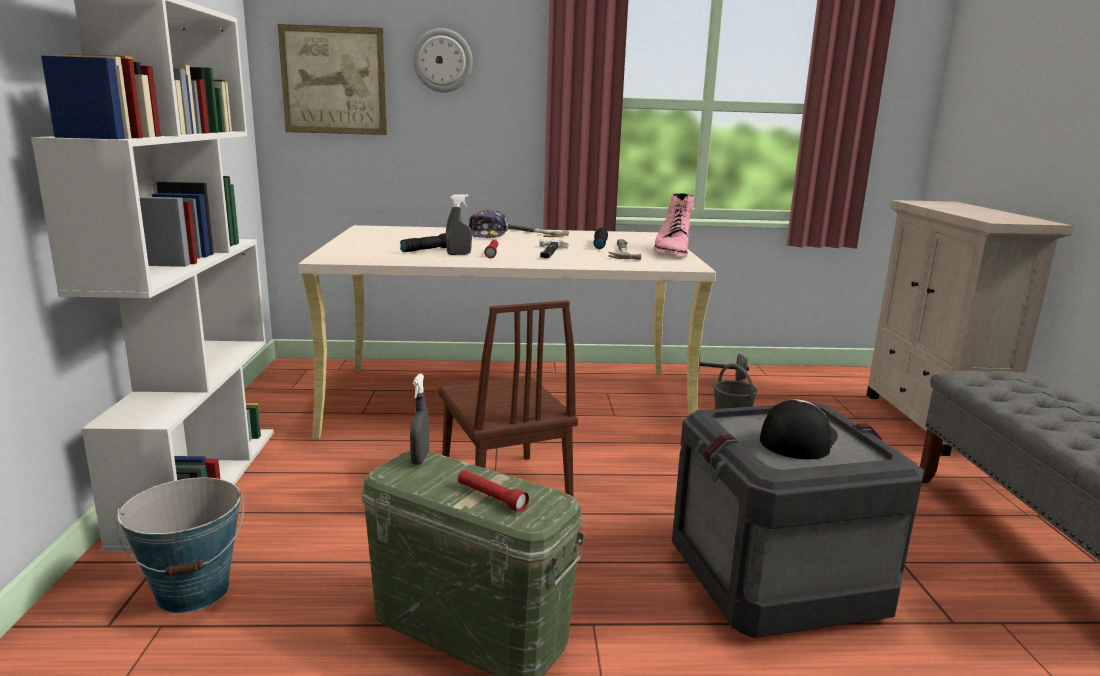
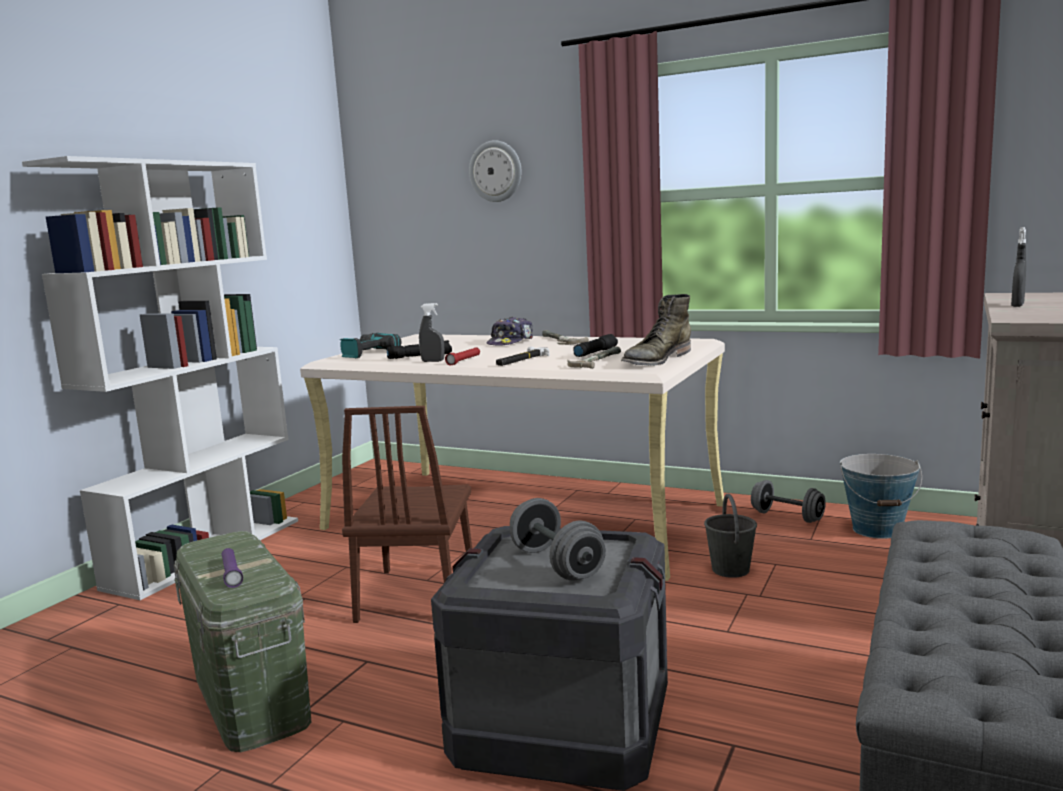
camera: 30 degrees right, 5 degrees down
bucket [117,478,244,613] -> bucket moved to [840,454,922,539]
picture [278,24,387,135] -> none
grey spray bottle [410,374,429,465] -> grey spray bottle moved to [1011,227,1026,307]
red flashlight [458,470,529,512] -> purple flashlight [222,548,243,588]
pink boot [653,193,695,257] -> green boot [621,294,691,366]
cap [760,400,838,459] -> grey dumbbell [510,498,606,581]
none -> power drill [340,333,401,359]

